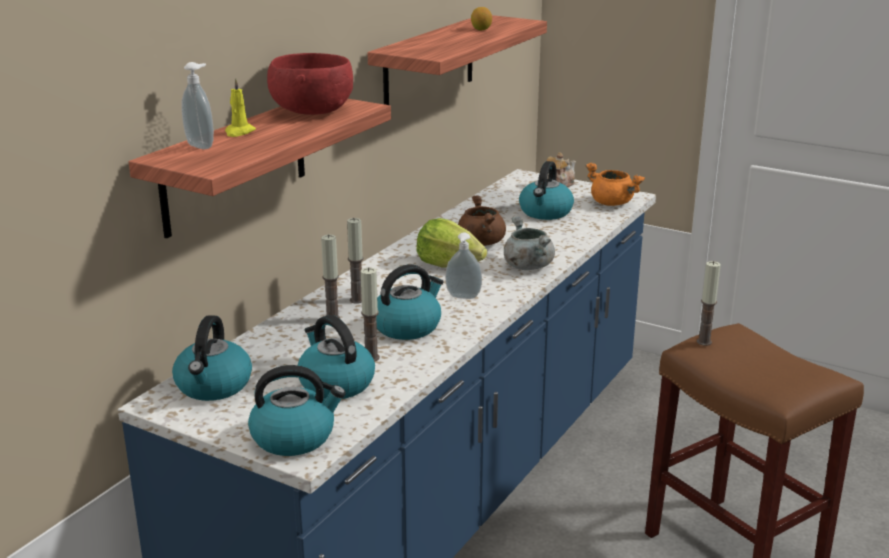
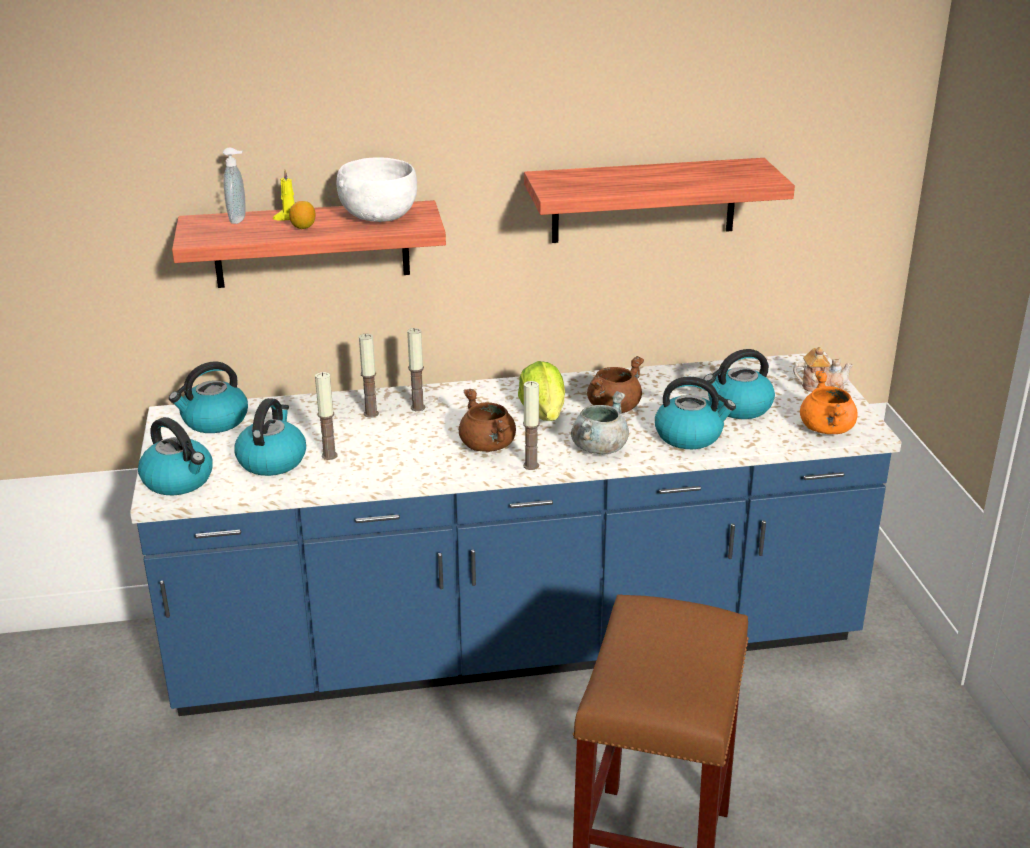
camera: 50 degrees right, 5 degrees up
red bowl [267,53,353,115] -> white bowl [337,157,417,222]
kettle [376,264,444,340] -> kettle moved to [655,377,736,449]
soap dispenser [445,232,482,299] -> brown cooking pot [459,389,516,452]
lemon [471,7,492,30] -> lemon moved to [289,201,315,229]
candle [697,261,721,346] -> candle moved to [523,381,540,470]

